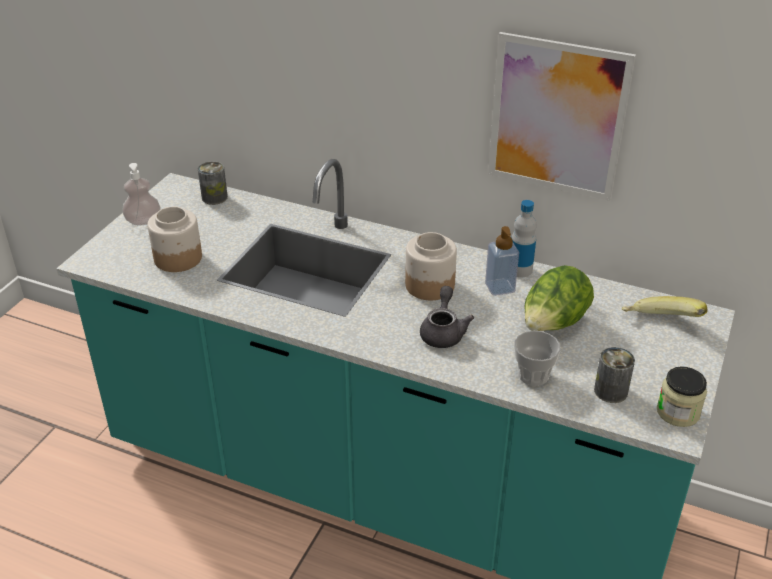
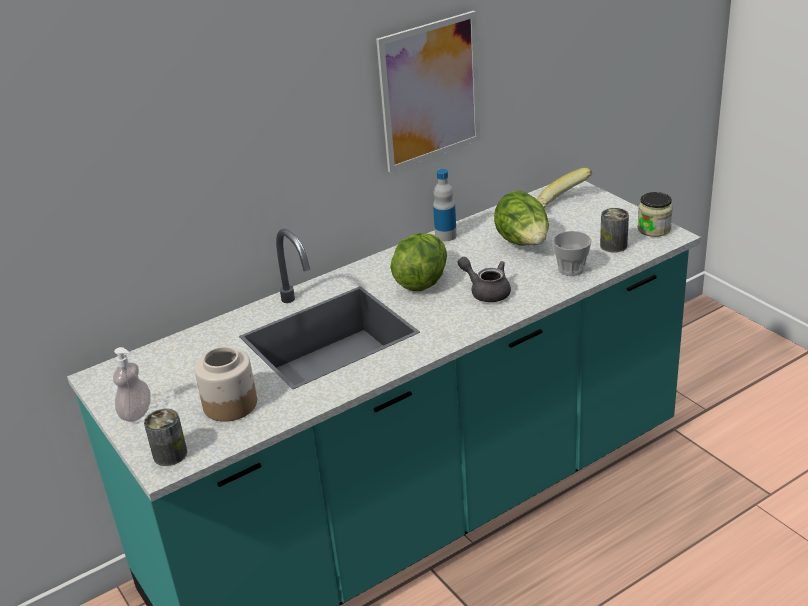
camera: 55 degrees left, 5 degrees down
can [198,161,228,205] -> can moved to [144,409,187,466]
jar [405,232,457,300] -> lettuce [390,233,447,291]
soap dispenser [485,226,519,296] -> none

